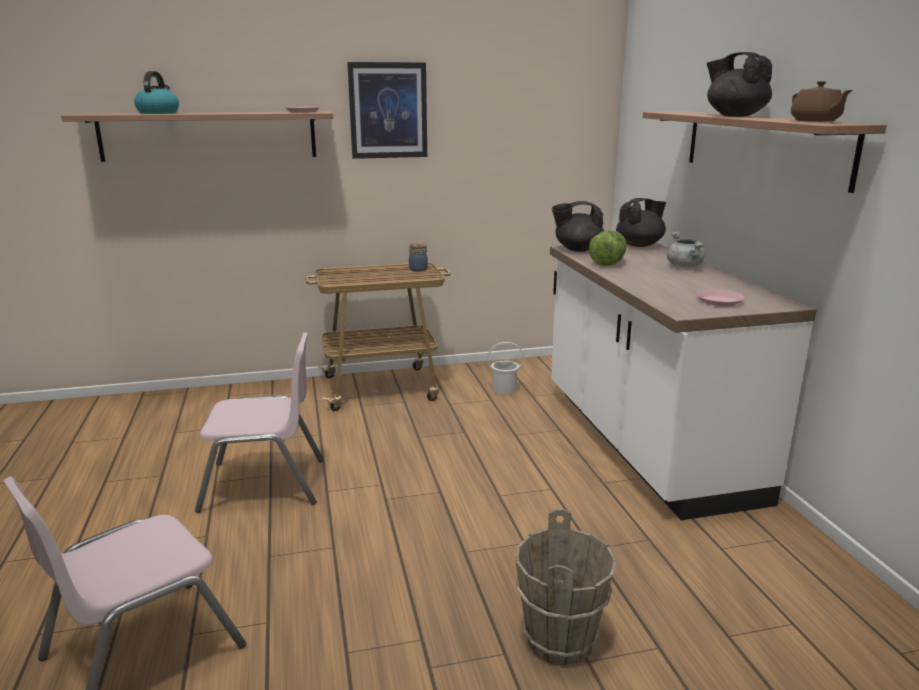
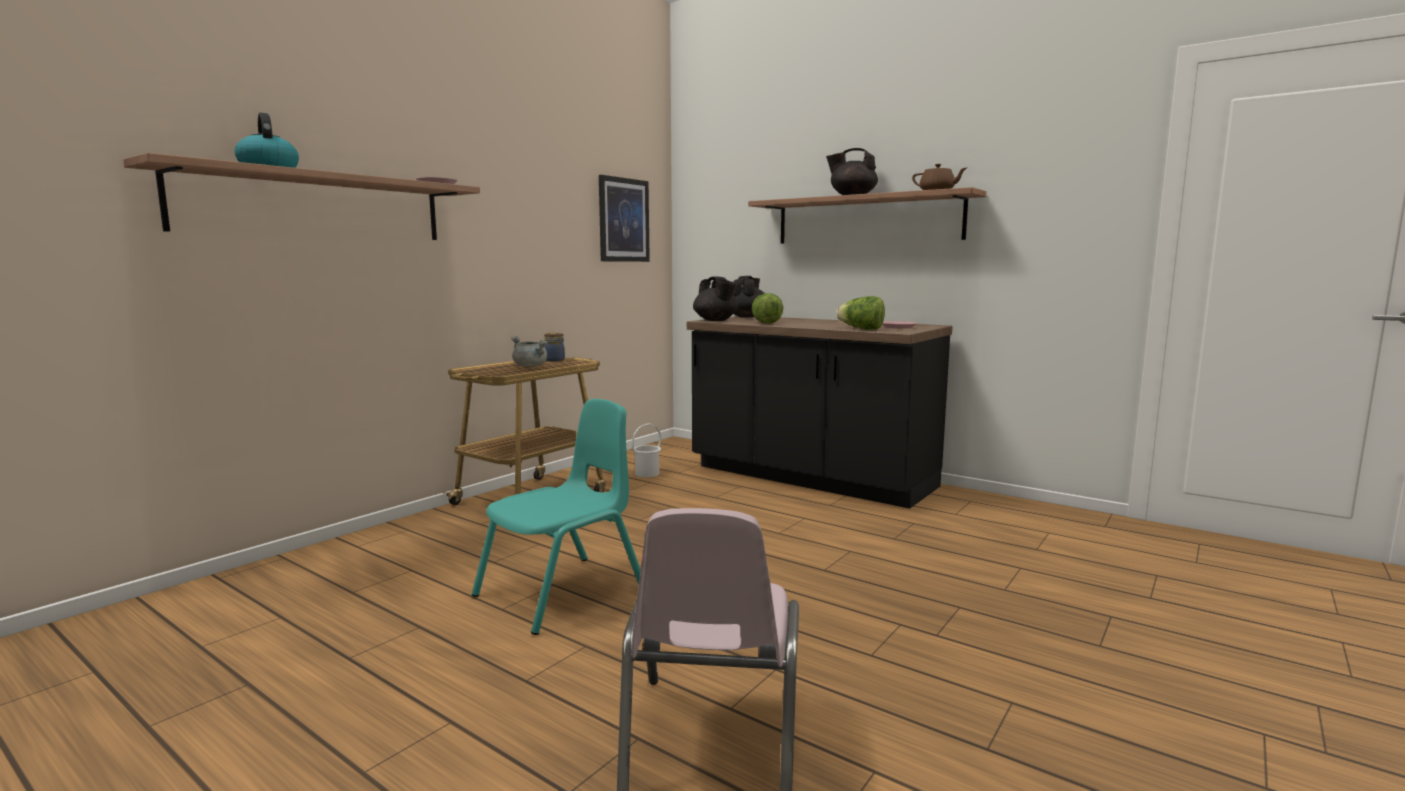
camera: 40 degrees left, 10 degrees down
pink chair [195,332,324,513] -> turquoise chair [472,399,641,635]
picture [347,62,427,159] -> picture moved to [599,175,650,262]
brown bucket [516,509,617,666] -> none
white counter [550,243,817,520] -> black counter [687,316,952,509]
black teapot [552,201,604,252] -> black teapot turned 75 degrees counterclockwise [693,277,738,321]
grey cooking pot [667,231,705,267] -> grey cooking pot moved to [511,336,548,367]
none -> lettuce [837,296,885,330]

